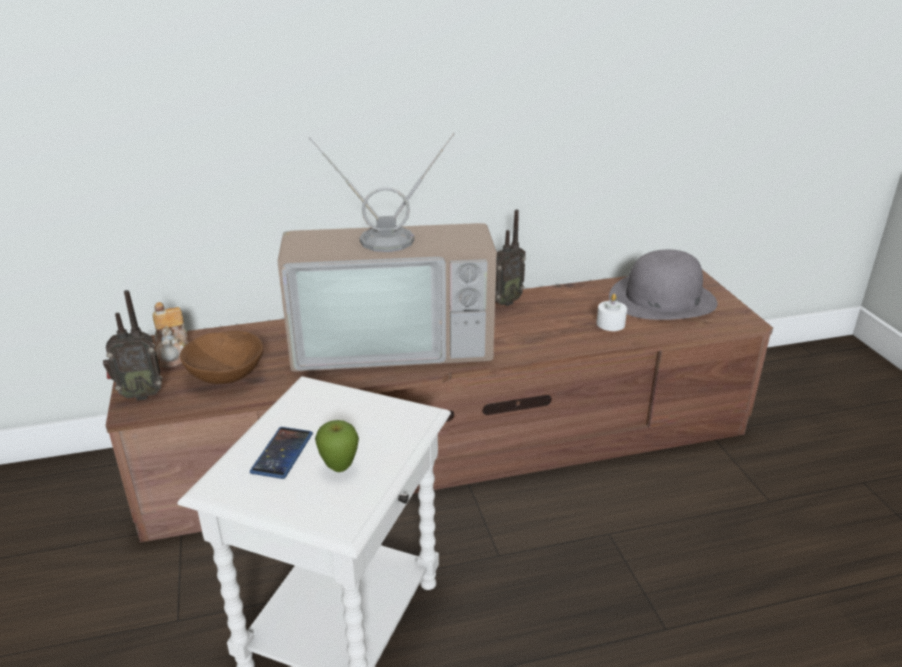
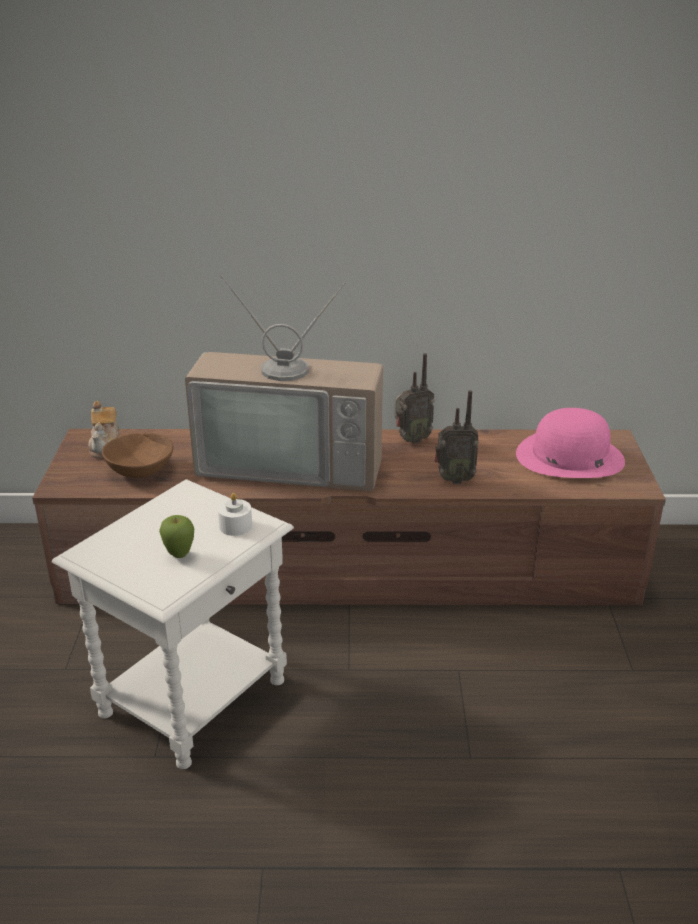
camera: 15 degrees right, 0 degrees up
radio [103,290,162,401] -> radio moved to [435,390,479,484]
phone [250,427,313,479] -> none
white candle [596,294,627,331] -> white candle moved to [218,493,252,536]
grey hat [609,250,717,320] -> pink hat [516,408,625,478]

